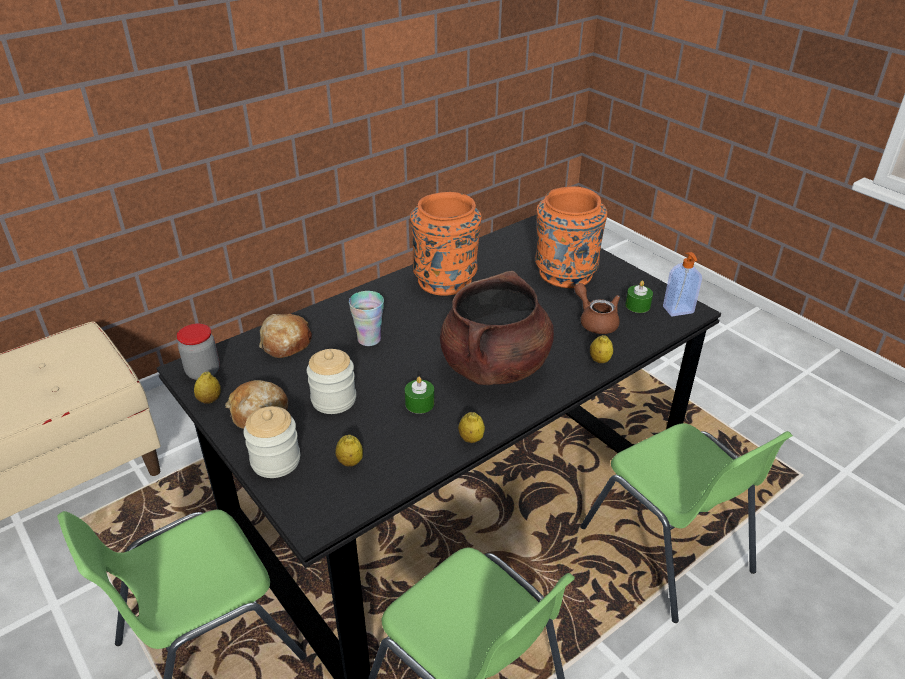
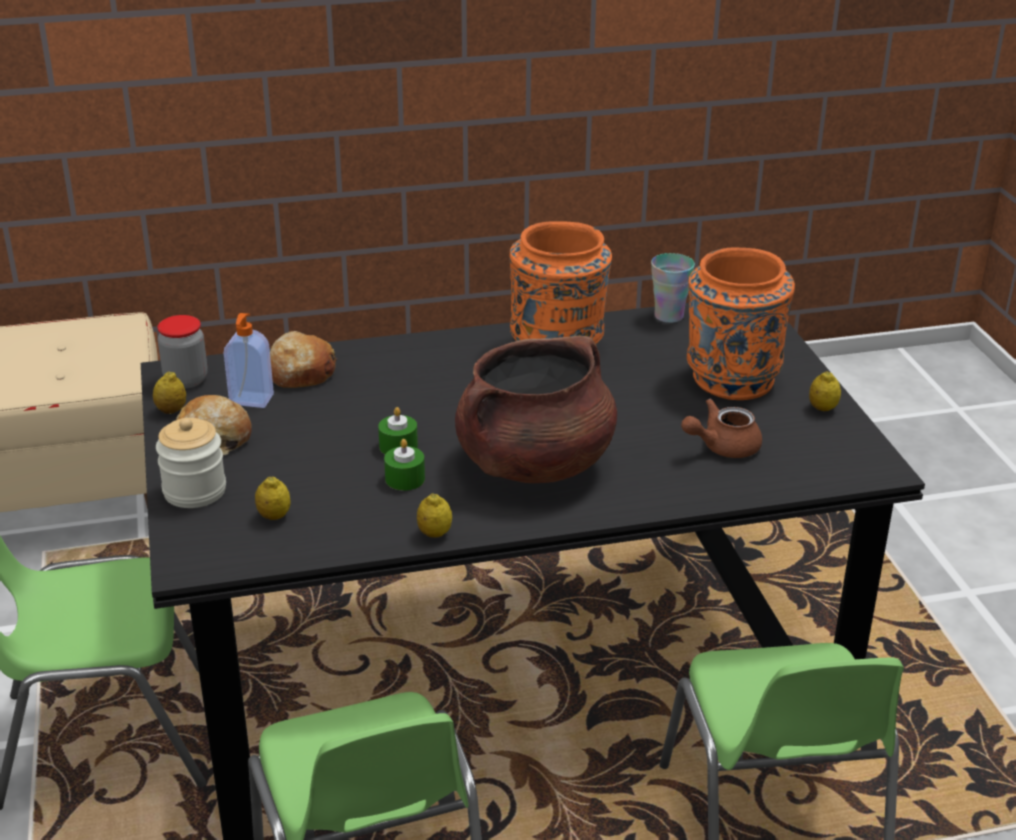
camera: 25 degrees right, 5 degrees down
jar [307,349,356,414] -> none
cup [349,291,384,346] -> cup moved to [651,253,695,323]
brown teapot [574,283,620,334] -> brown teapot turned 105 degrees counterclockwise [681,399,762,458]
lemon [590,335,613,363] -> lemon moved to [809,371,841,411]
green candle [625,281,653,313] -> green candle moved to [378,407,418,454]
soap dispenser [663,252,702,316] -> soap dispenser moved to [224,313,274,408]

